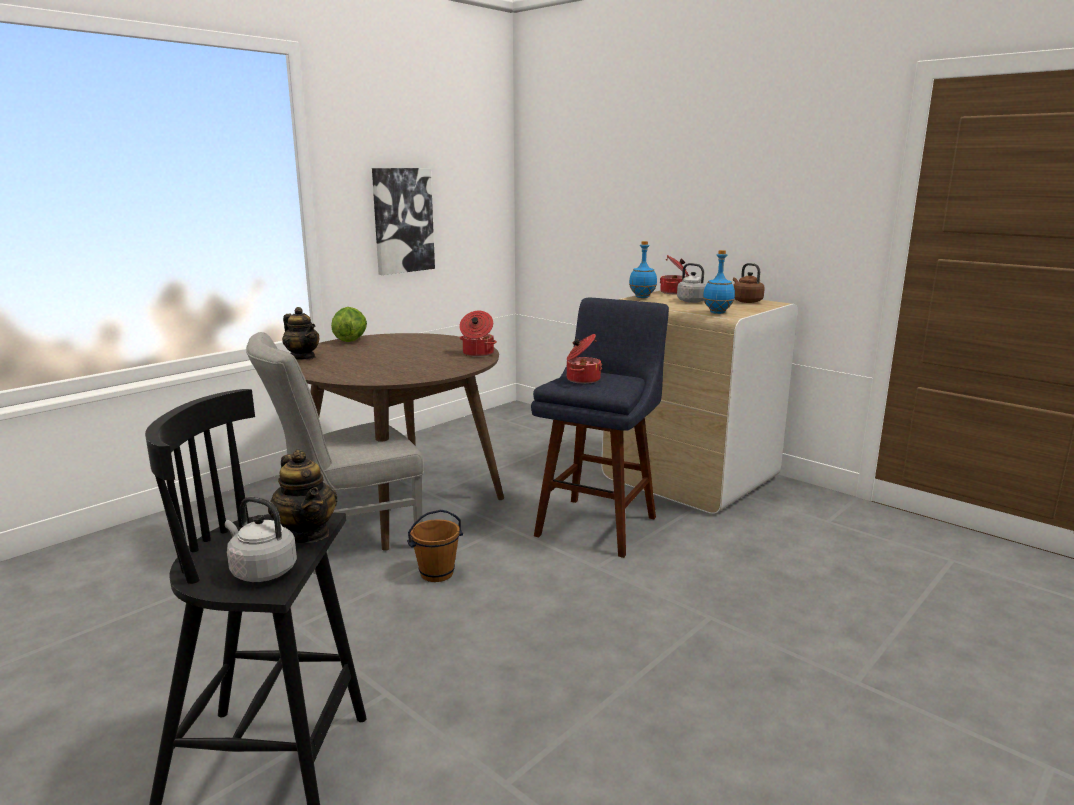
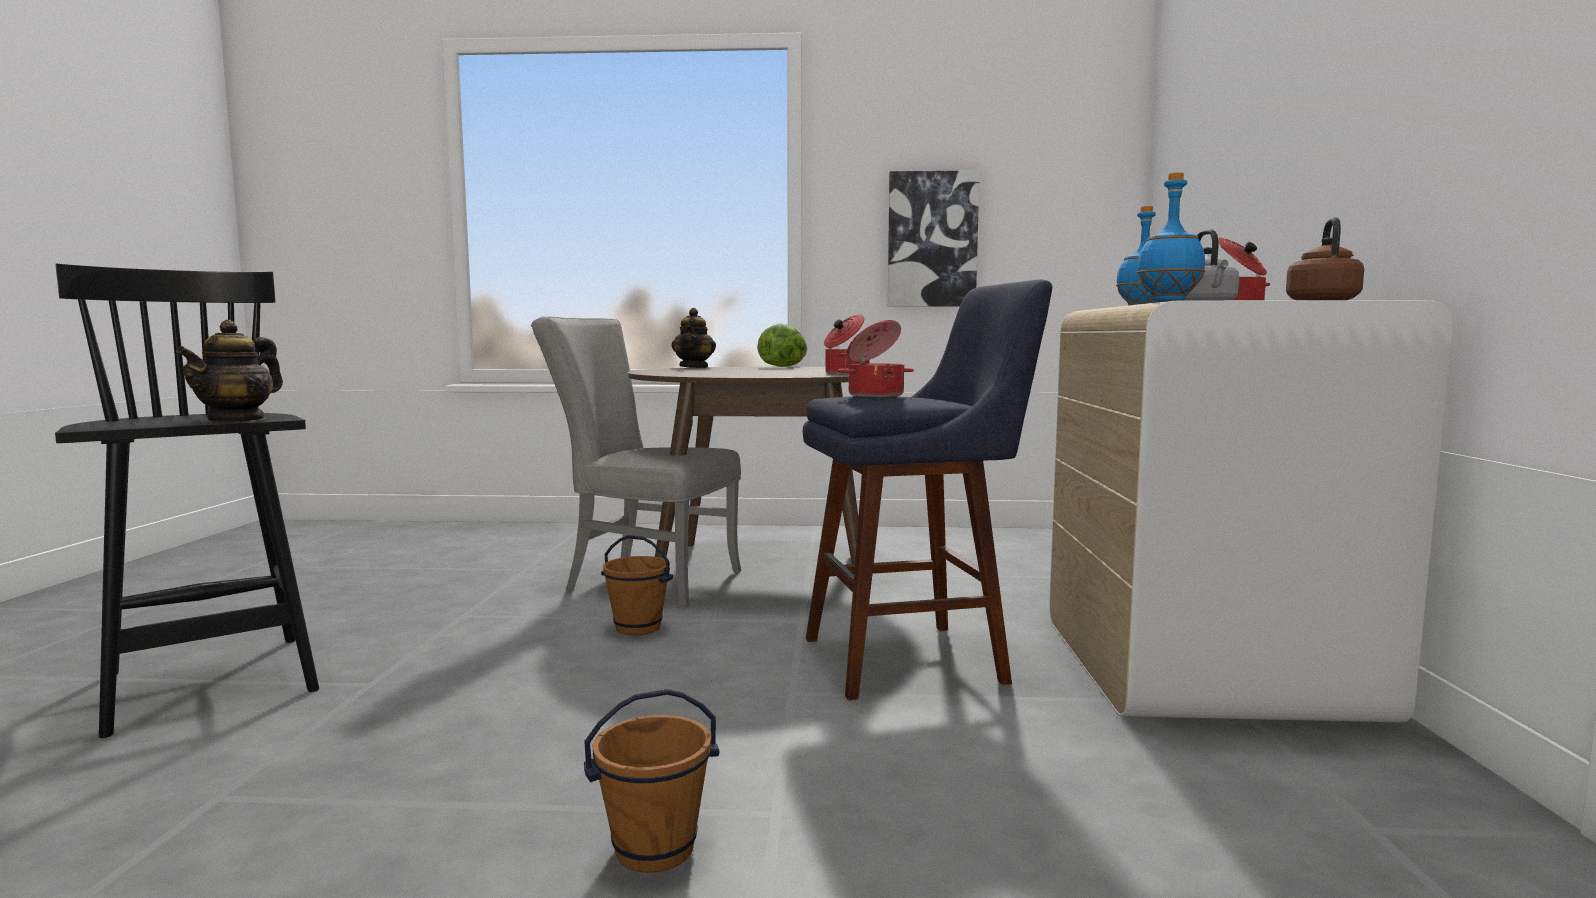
camera: 50 degrees right, 10 degrees down
grey kettle [225,497,297,582] -> none
none -> brown bucket [584,689,720,873]

